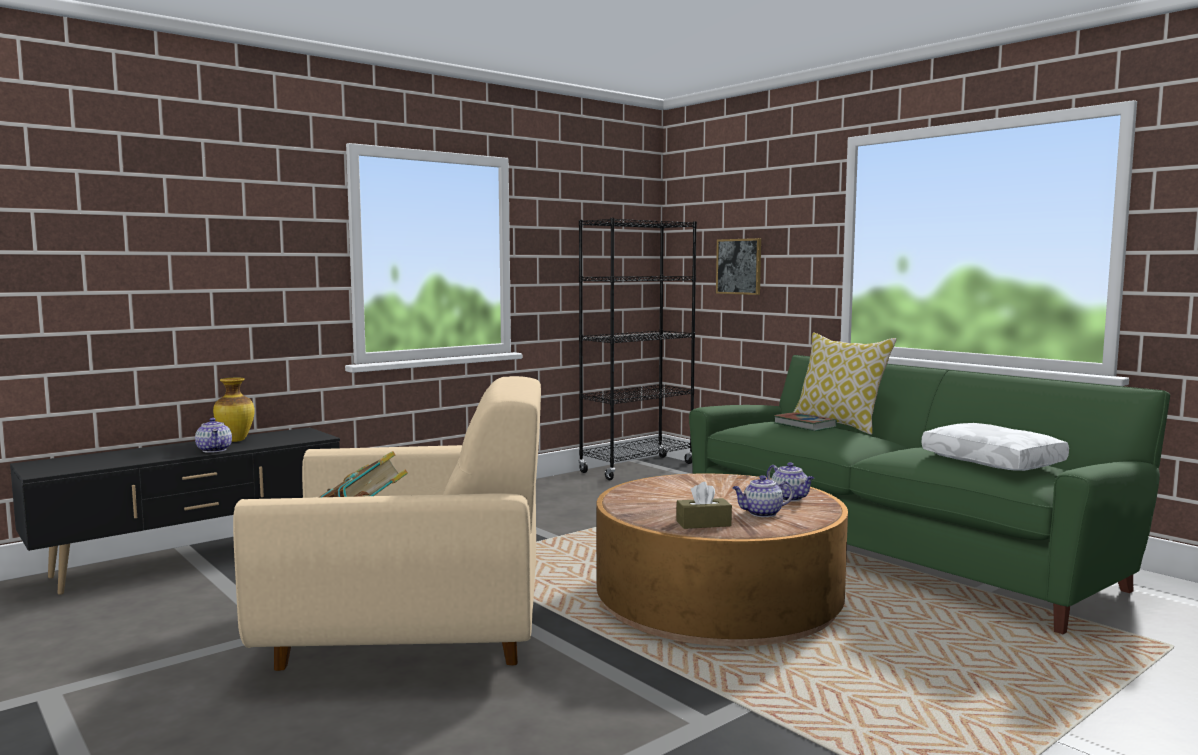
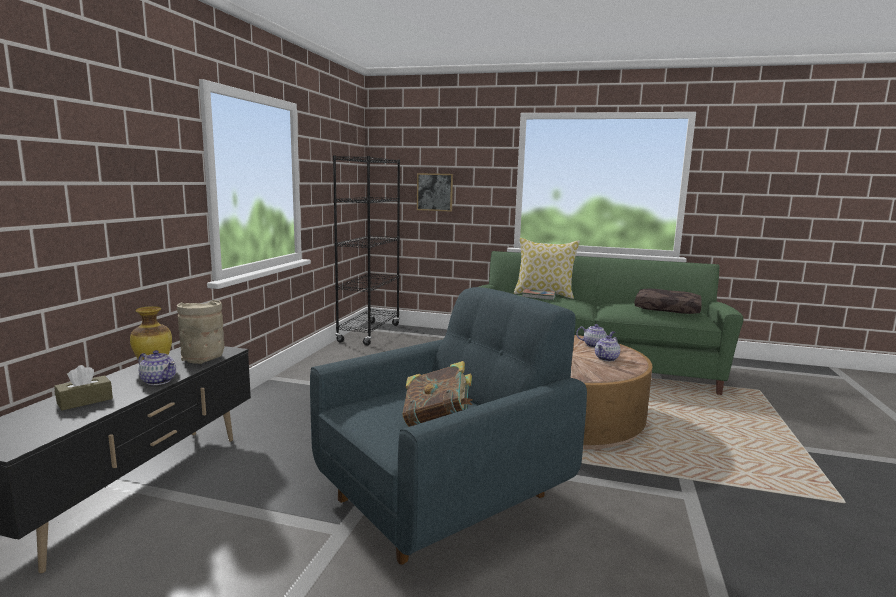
camera: 35 degrees left, 5 degrees up
beige armchair [233,376,541,671] -> blue armchair [310,287,587,565]
brown tissue box [676,482,732,529] -> brown tissue box moved to [54,365,113,411]
white pillow [922,423,1069,471] -> brown pillow [635,288,702,314]
none -> beige vase [177,300,225,364]

